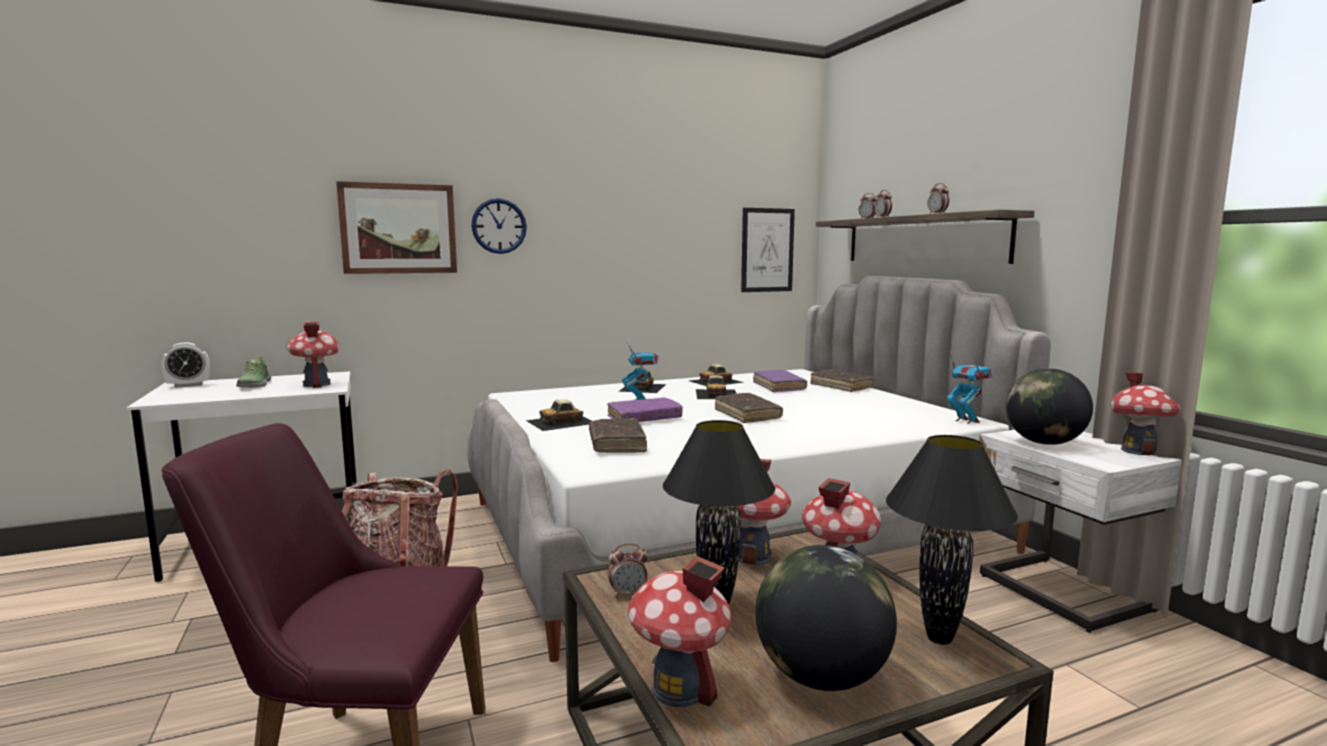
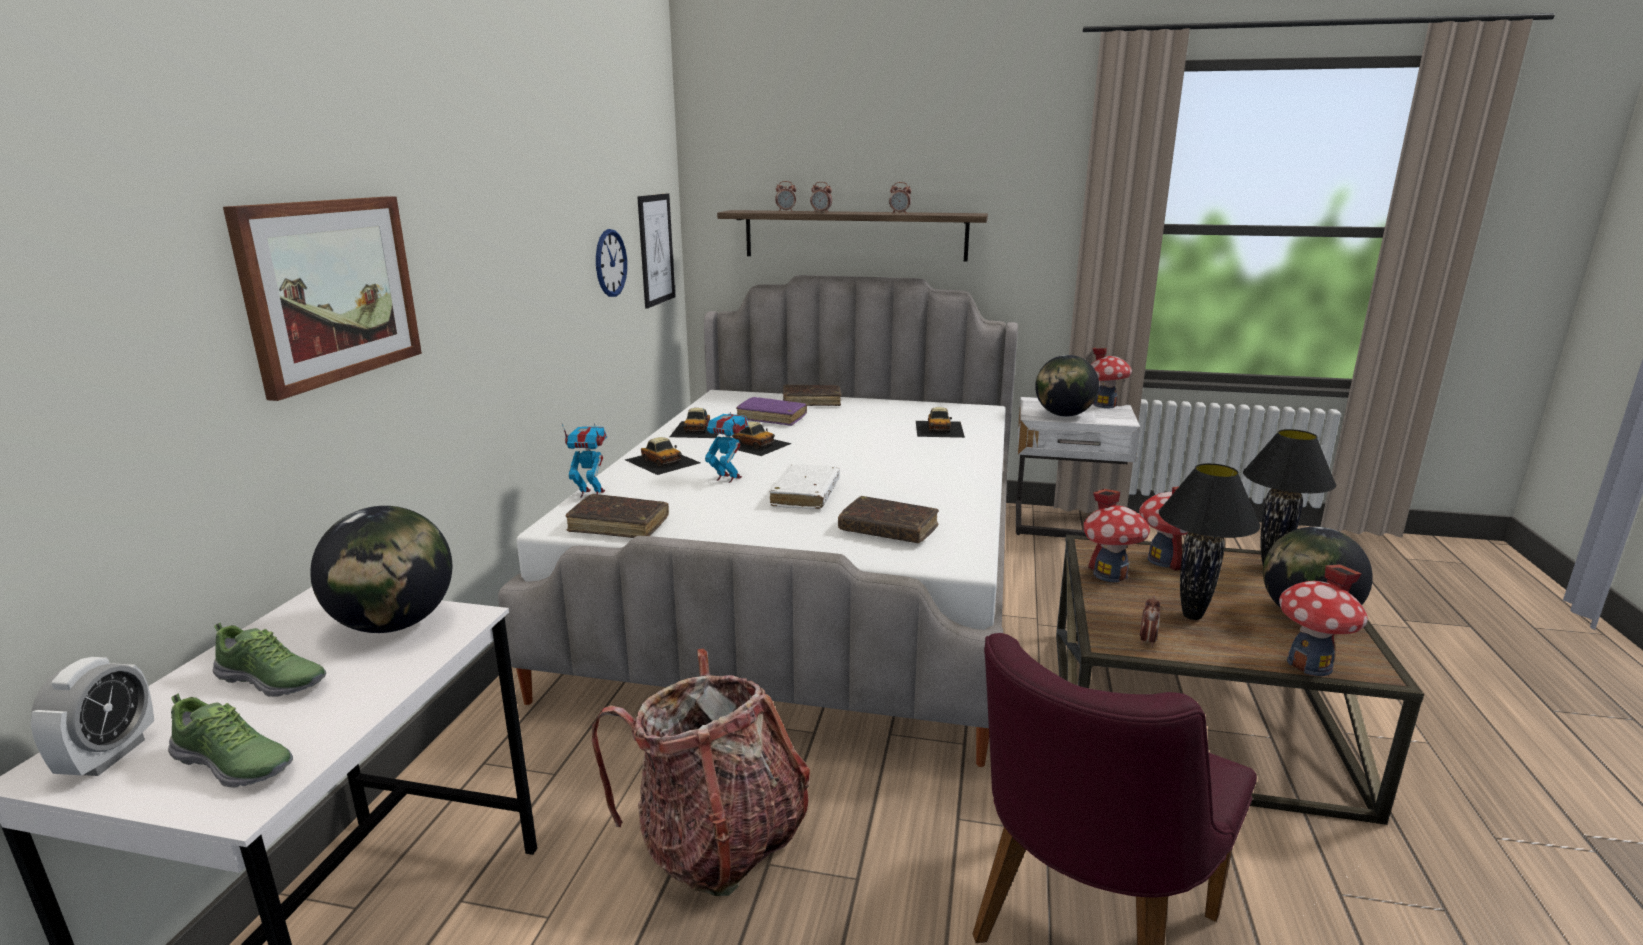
camera: 55 degrees left, 10 degrees up
toy house [286,321,339,388] -> globe [310,506,452,633]
wall clock [471,198,527,254] -> wall clock moved to [596,229,627,297]
toy car [526,399,591,431] -> toy car moved to [916,407,965,438]
purple book [607,397,683,422] -> white book [769,464,840,509]
brown book [715,393,783,423] -> brown book moved to [566,494,669,538]
toy robot [947,356,992,424] -> toy robot moved to [562,424,607,498]
none -> shoe [168,693,293,788]

